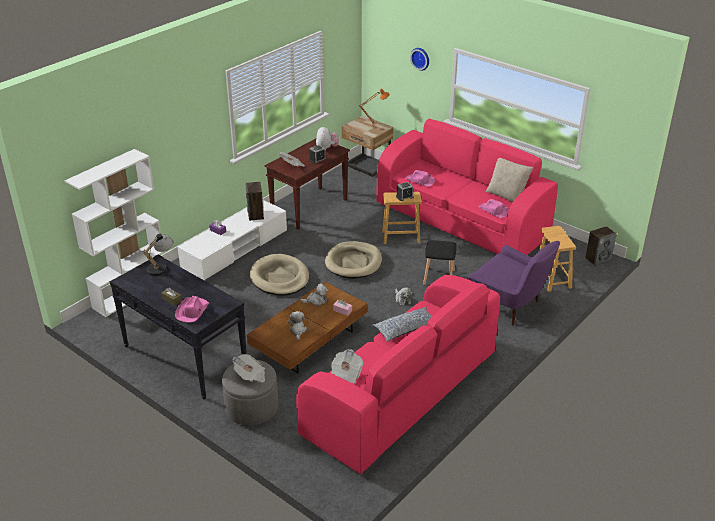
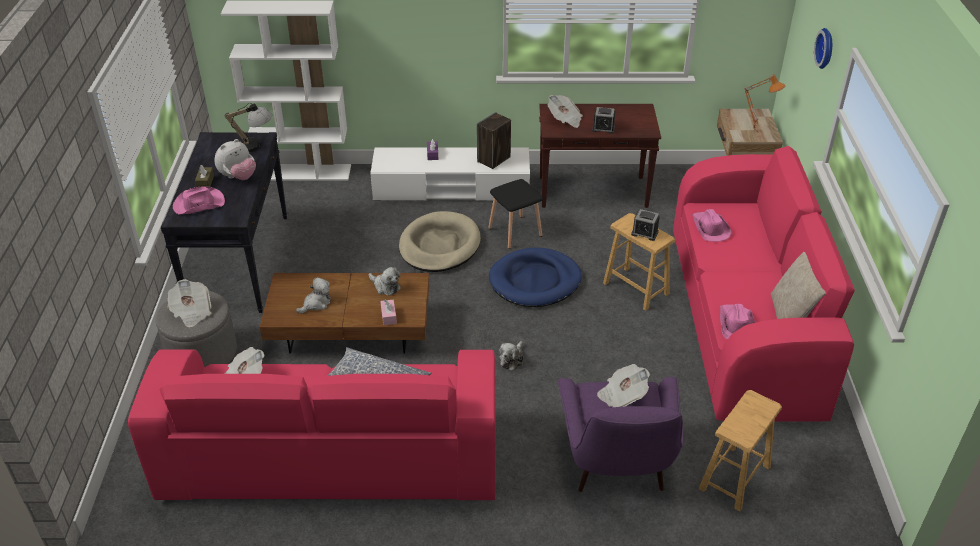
camera: 50 degrees right, 5 degrees up
plush toy [316,125,339,151] -> plush toy moved to [214,139,256,180]
beige dog bed [325,241,382,279] -> blue dog bed [489,248,582,307]
black stool [423,240,457,285] -> black stool moved to [488,179,543,249]
speaker [585,226,617,266] -> none
none -> newspaper [597,364,650,407]

